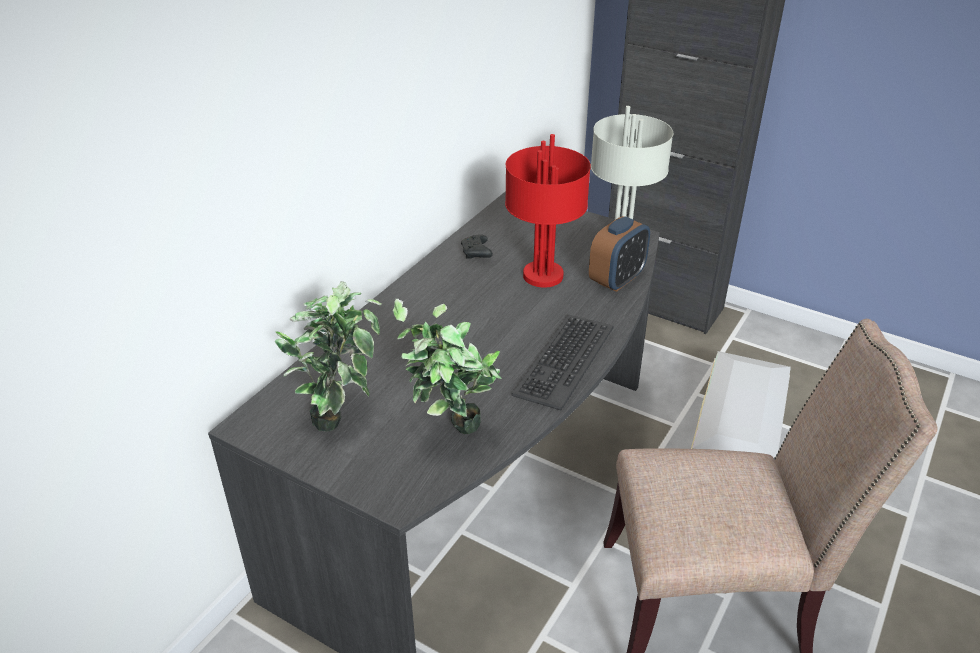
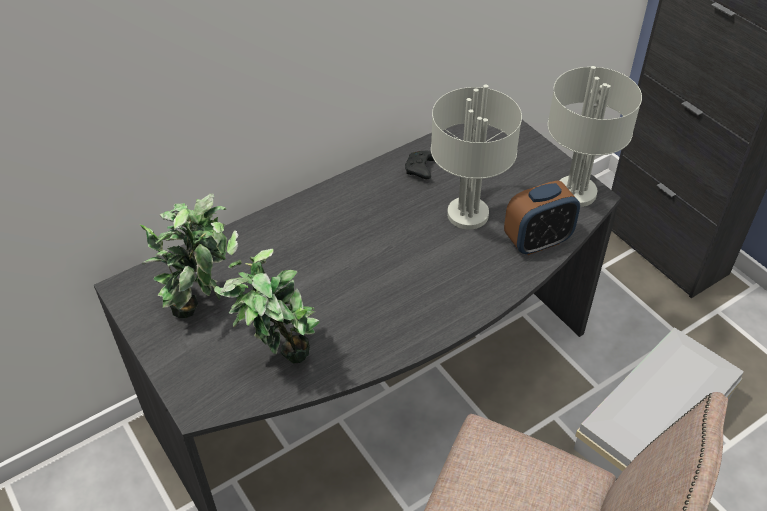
camera: 25 degrees right, 10 degrees up
red table lamp [505,134,591,287] -> grey table lamp [431,84,522,230]
keyboard [512,314,614,410] -> none

